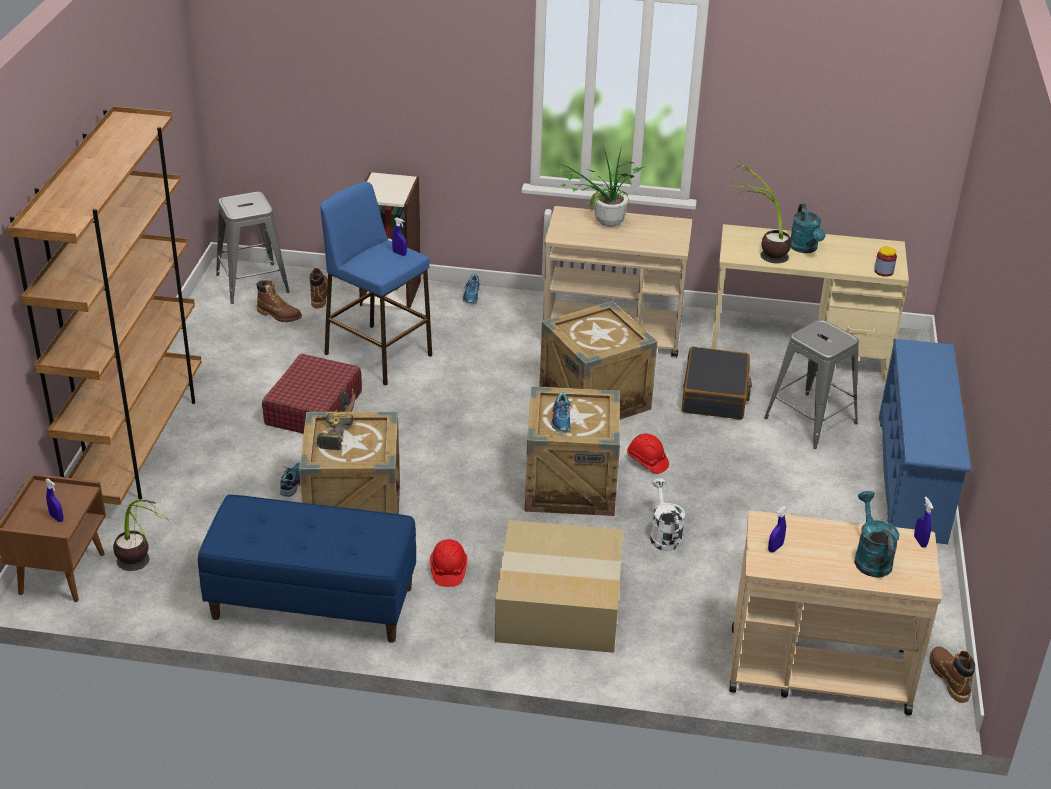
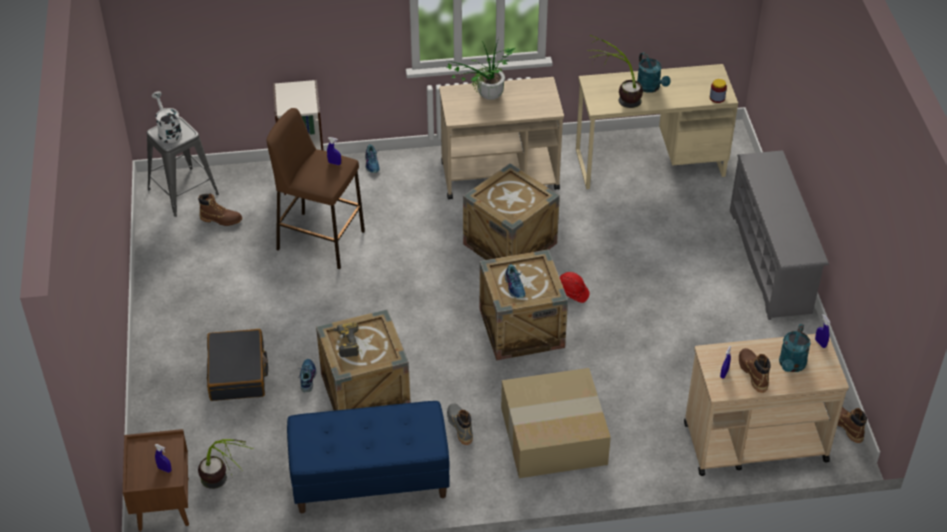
camera: 15 degrees left, 10 degrees up
brown bookcase [7,106,202,505] -> none
red suitcase [262,354,362,434] -> none
brown boot [310,268,328,308] -> brown boot moved to [739,348,771,393]
blue stool [320,181,432,386] -> brown stool [267,108,365,269]
red hard hat [430,539,467,587] -> grey boot [447,403,473,445]
white watering can [650,478,685,551] -> white watering can moved to [152,91,182,143]
black suitcase [682,347,752,420] -> black suitcase moved to [207,329,268,401]
grey stool [764,319,859,449] -> none
turquoise watering can [854,491,899,578] -> turquoise watering can turned 135 degrees counterclockwise [779,324,811,372]
blue shoe rack [879,339,971,544] -> grey shoe rack [730,150,829,320]

